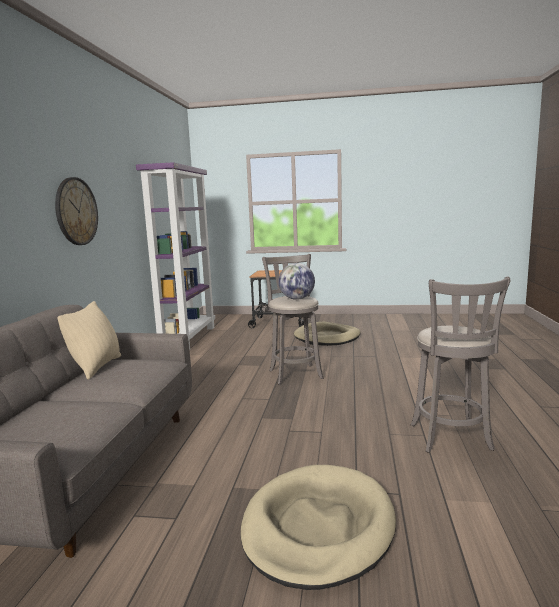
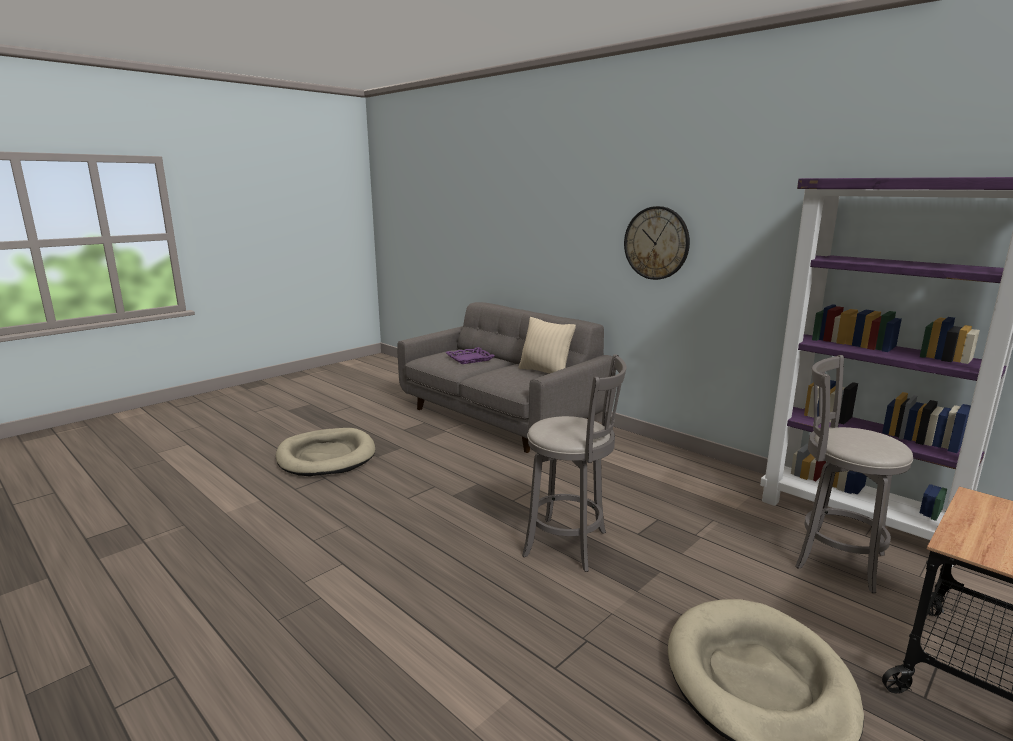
camera: 125 degrees right, 5 degrees up
globe [278,263,315,300] -> none
grey stool [411,277,510,453] -> grey stool moved to [795,355,913,593]
none -> purple tray [445,347,495,364]

